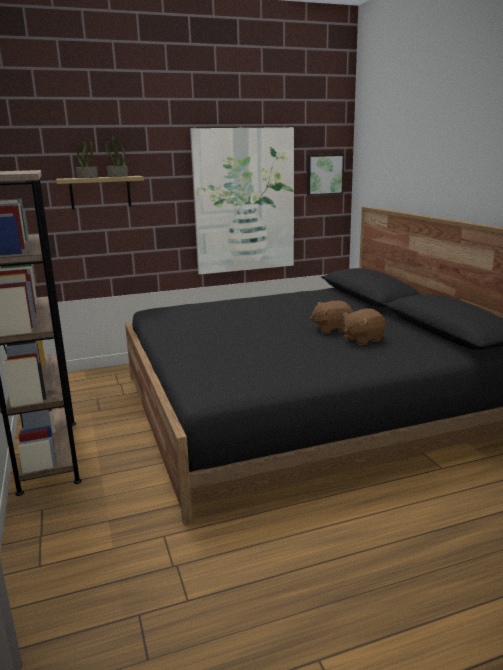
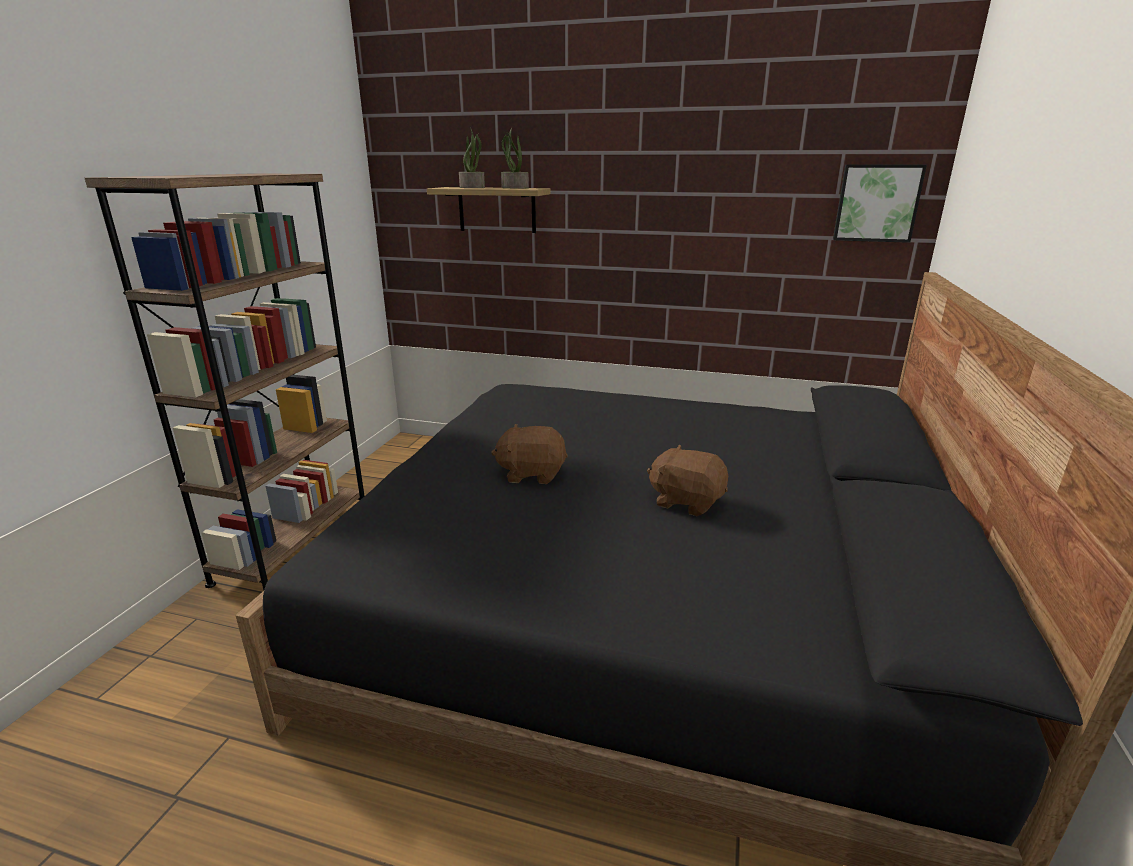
camera: 35 degrees right, 5 degrees up
picture [190,127,294,275] -> none
brown plush toy [342,309,386,345] -> brown plush toy moved to [491,424,568,484]

